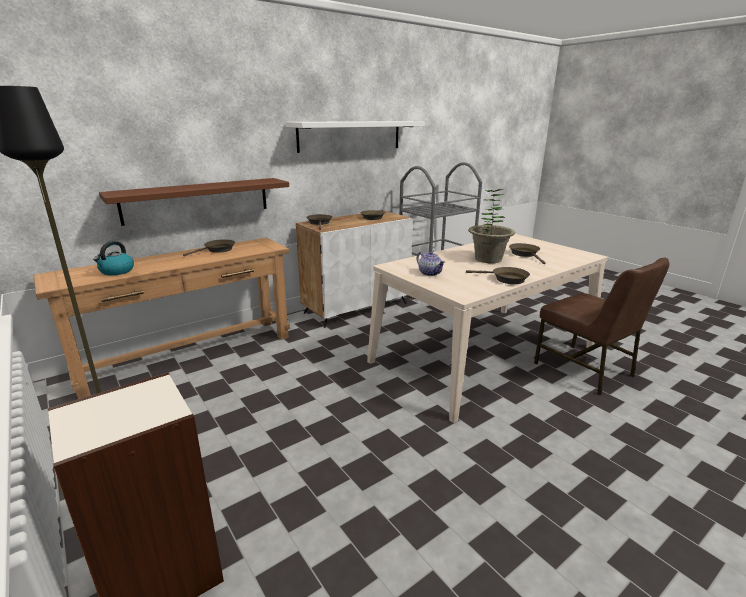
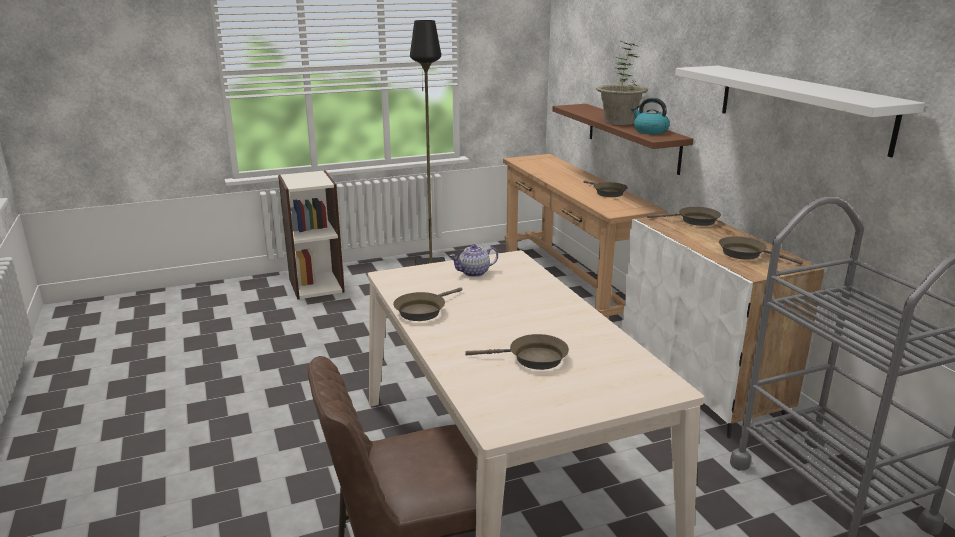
camera: 105 degrees right, 0 degrees up
kettle [93,241,134,275] -> kettle moved to [632,98,670,134]
potted plant [468,189,515,263] -> potted plant moved to [596,41,648,125]

